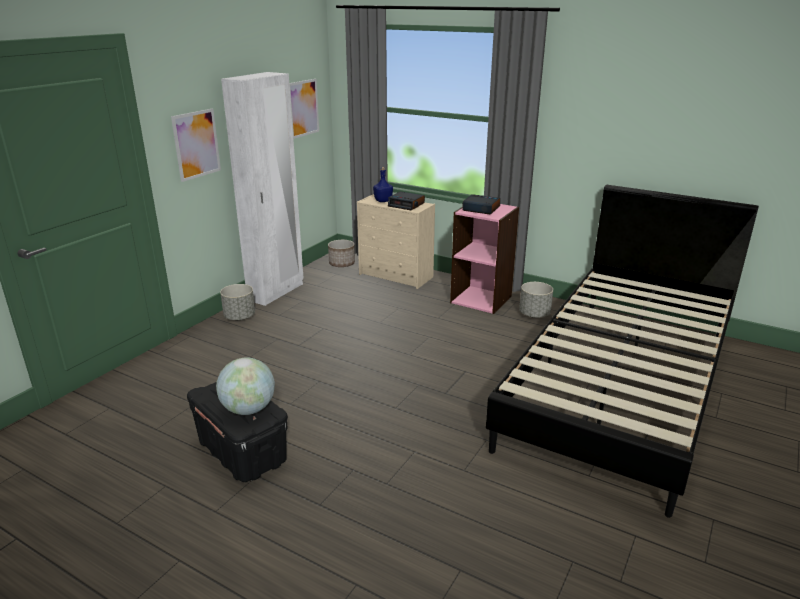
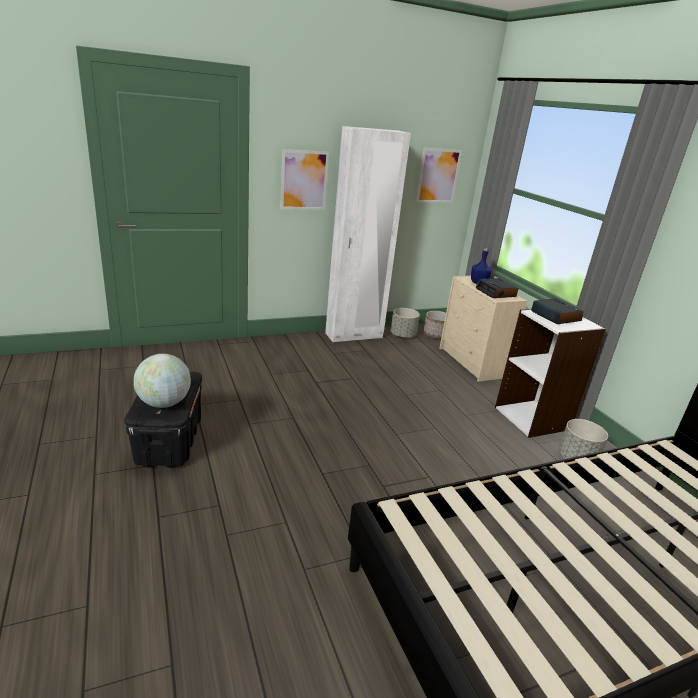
camera: 35 degrees right, 0 degrees up
grey planter [220,284,255,320] -> grey planter moved to [391,308,420,338]
pink bookcase [450,204,519,314] -> white bookcase [495,309,606,438]

